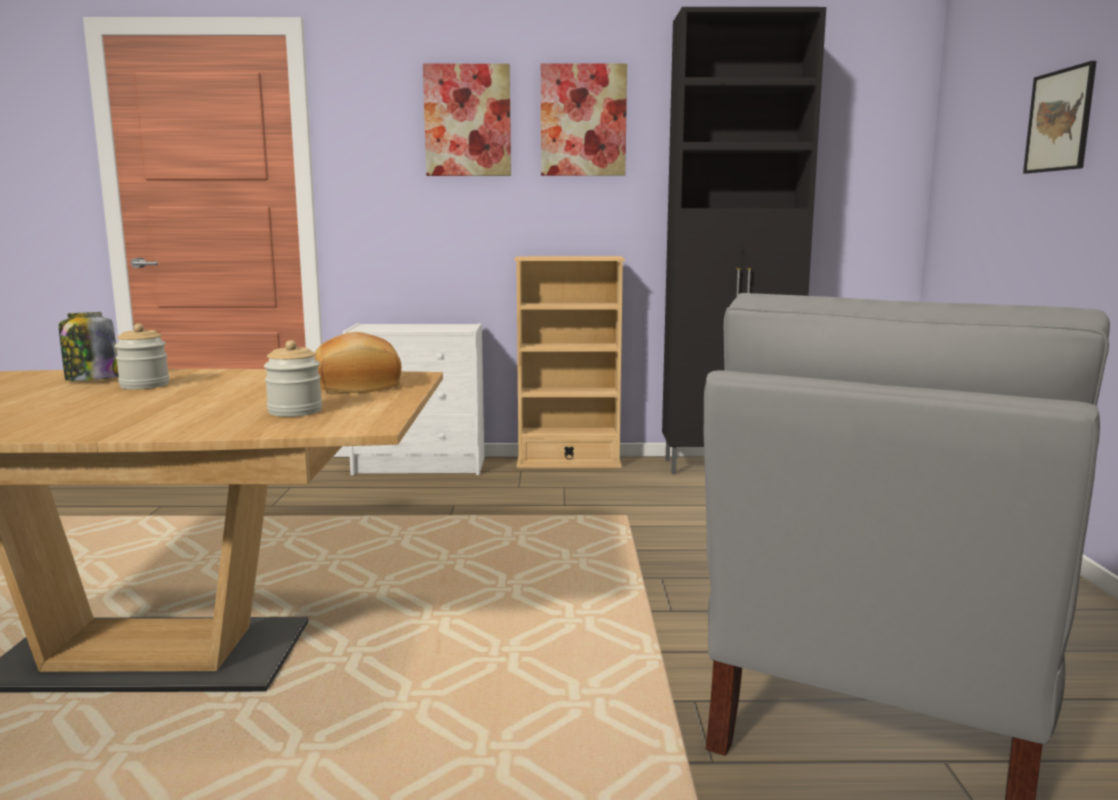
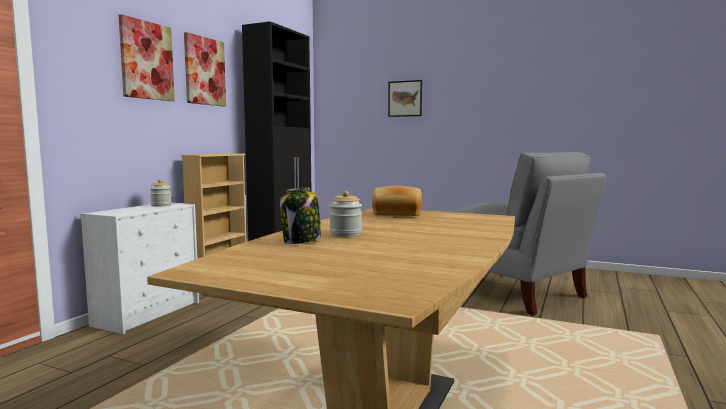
camera: 65 degrees left, 5 degrees down
jar [264,340,322,417] -> jar moved to [150,179,172,207]

